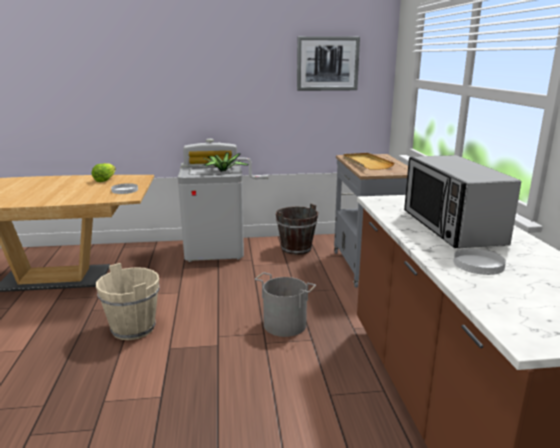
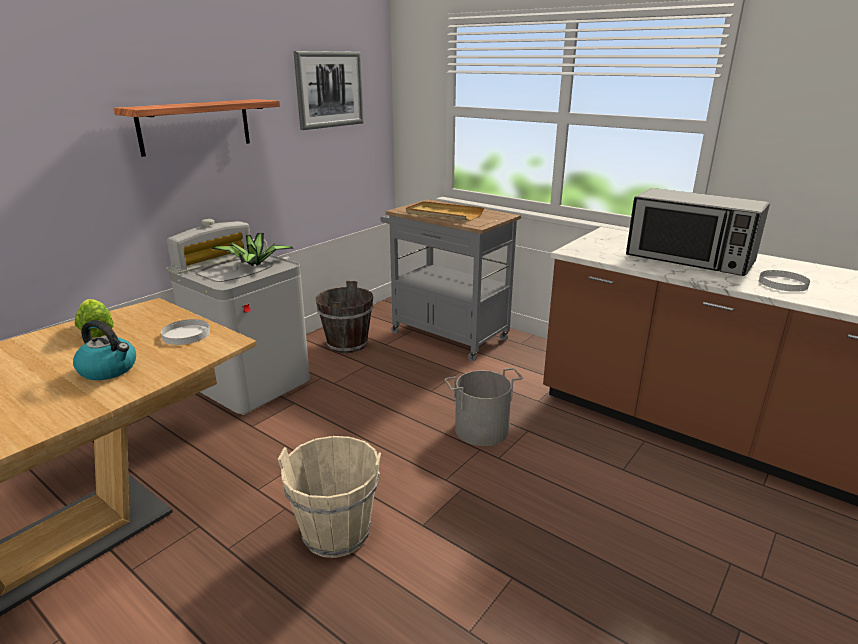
camera: 45 degrees left, 5 degrees up
none -> kettle [73,320,136,380]
none -> shelf [113,99,280,157]

